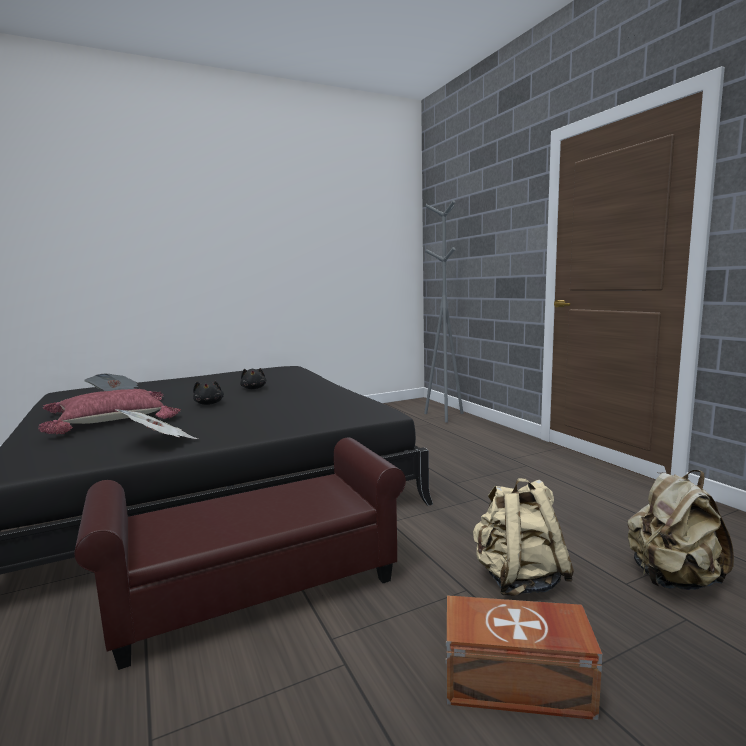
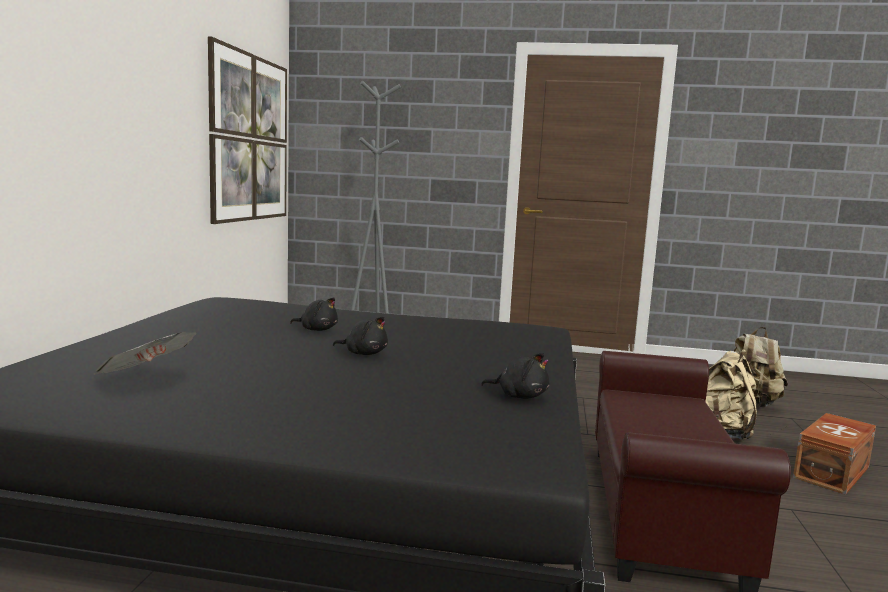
camera: 55 degrees left, 0 degrees up
red pillow [39,389,181,435] -> none
newspaper [116,410,198,439] -> black plush toy [481,353,549,399]
none -> picture [208,37,287,224]

